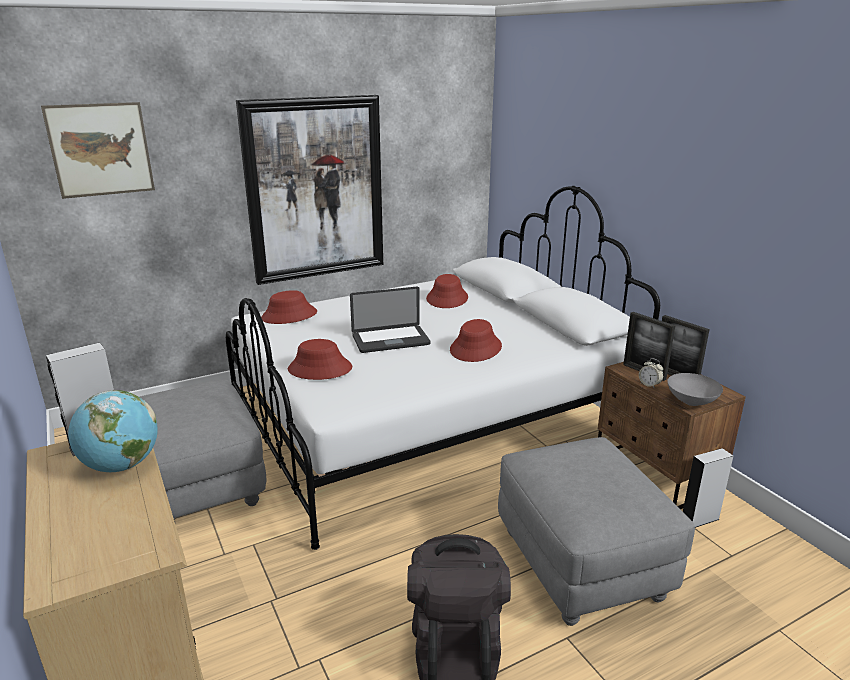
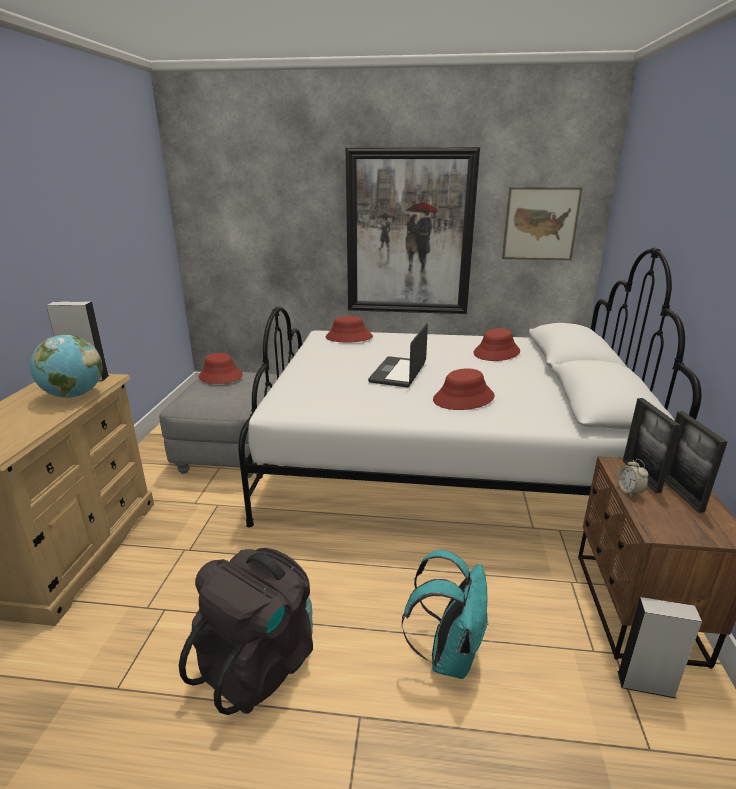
camera: 35 degrees right, 0 degrees up
picture [41,102,155,199] -> picture moved to [502,187,583,260]
red hat [288,339,352,380] -> red hat moved to [199,353,243,384]
laptop [350,287,431,353] -> laptop turned 90 degrees clockwise [368,323,428,387]
grey ottoman [498,437,695,626] -> turquoise backpack [402,550,488,679]
grey bowl [667,373,723,406] -> none

